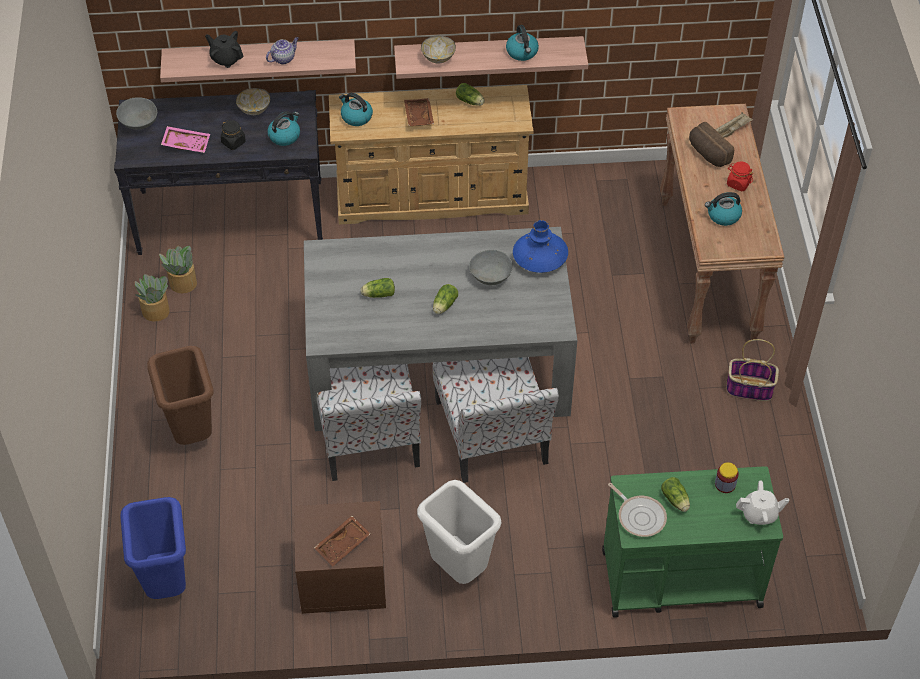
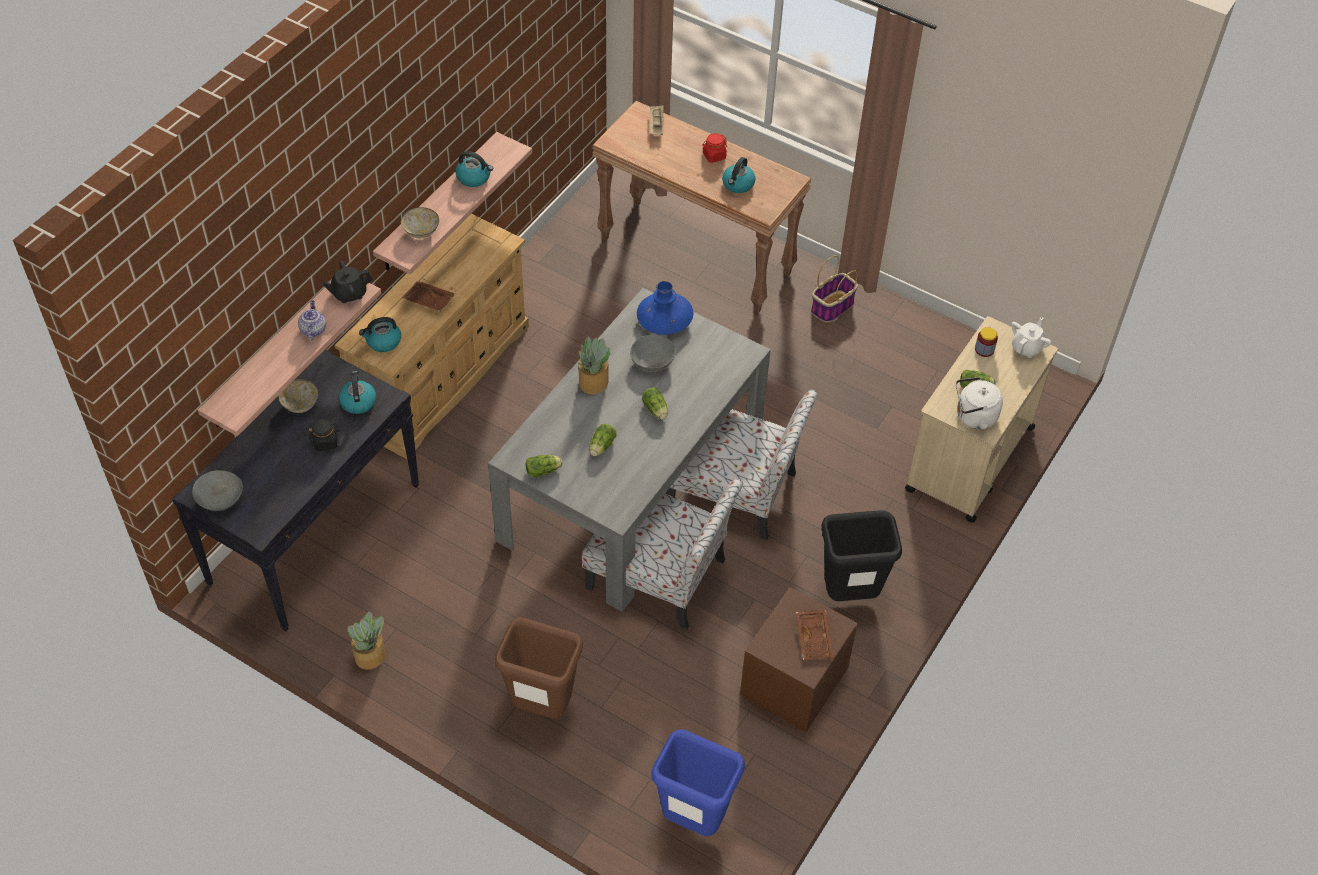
camera: 55 degrees left, 0 degrees up
potted plant [159,246,197,293] -> potted plant moved to [578,336,610,394]
pink tray [161,126,210,153] -> none
black teapot [205,31,244,68] -> black teapot moved to [322,261,373,303]
white trash can [417,480,501,584] -> black trash can [822,510,902,601]
lettuce [456,83,485,106] -> lettuce moved to [526,455,562,477]
green cart [602,466,783,618] -> beige cart [905,316,1058,522]
frying pan [608,483,667,537] -> white kettle [956,377,1003,429]
bread [689,122,734,167] -> none

